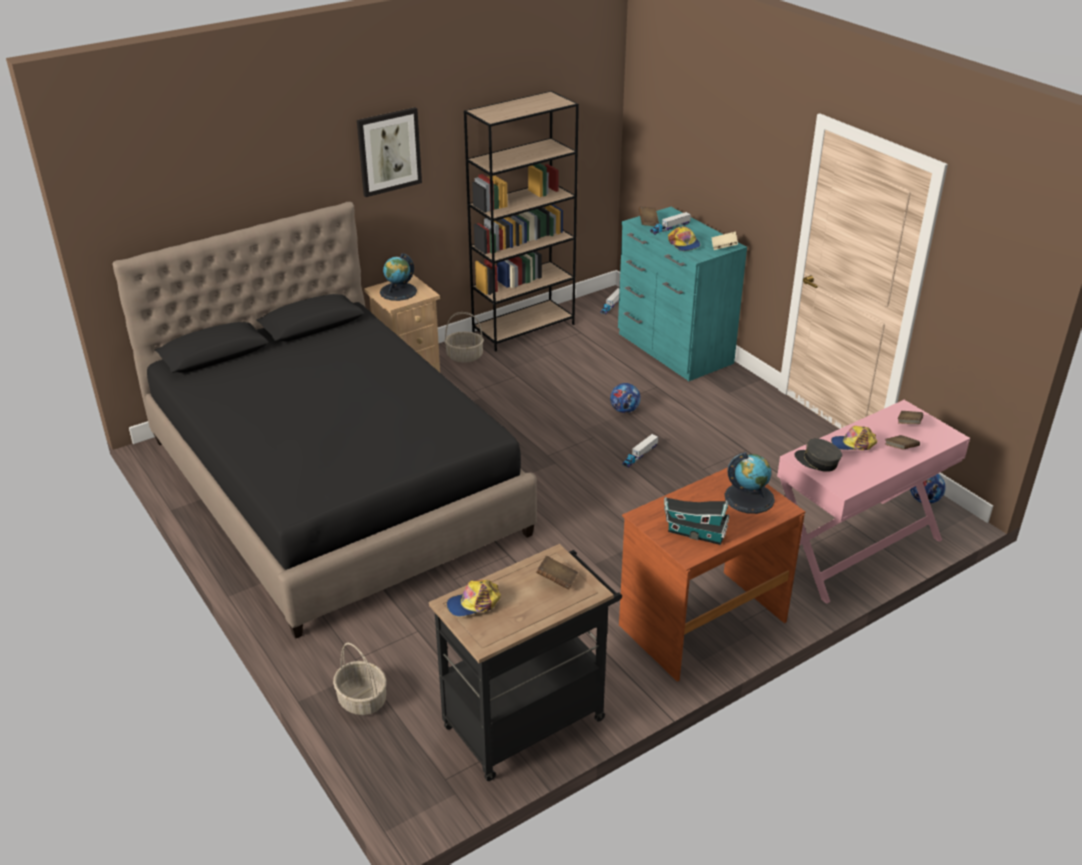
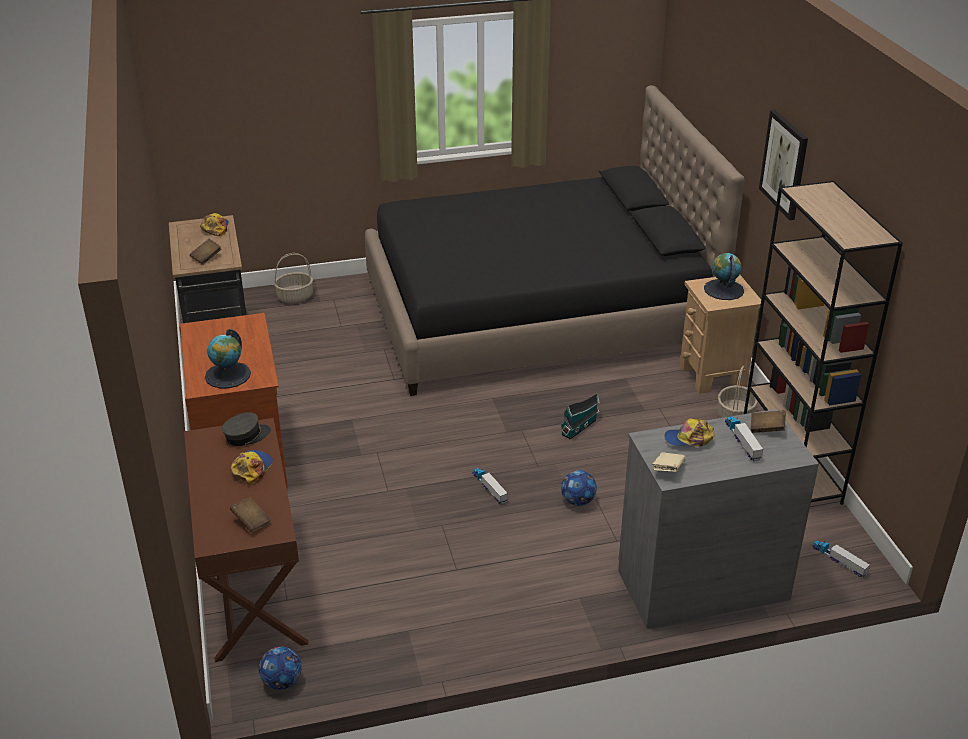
camera: 110 degrees right, 0 degrees up
turquoise dresser [618,207,747,381] -> grey dresser [618,409,819,629]
toy house [664,497,730,545] -> toy house moved to [560,393,600,440]
pink console table [777,400,970,604] -> brown console table [184,418,309,662]
brown book [885,435,920,450] -> none

